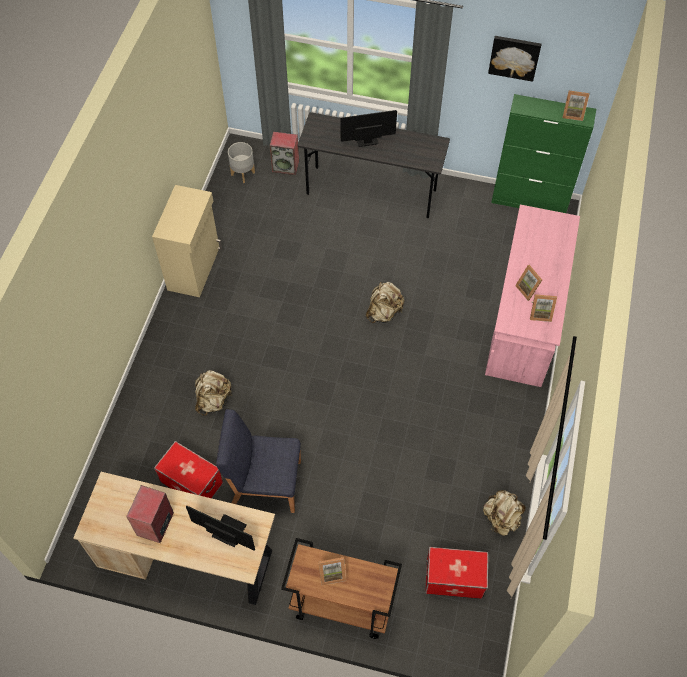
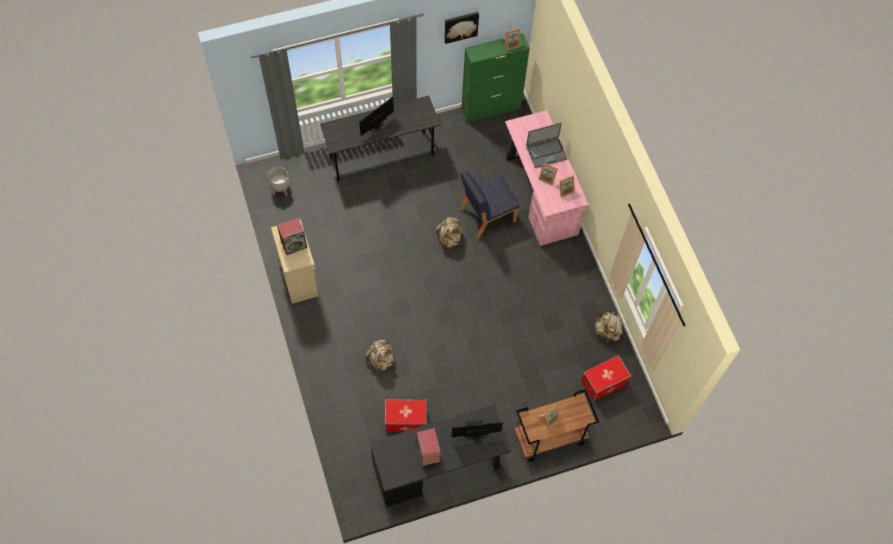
camera: 35 degrees left, 5 degrees up
beige desk [73,472,275,605] -> black desk [370,404,511,507]
blue chair [216,409,301,513] -> blue chair moved to [460,171,519,239]
speaker [270,132,299,175] -> speaker moved to [277,218,307,255]
none -> laptop [526,123,568,168]

